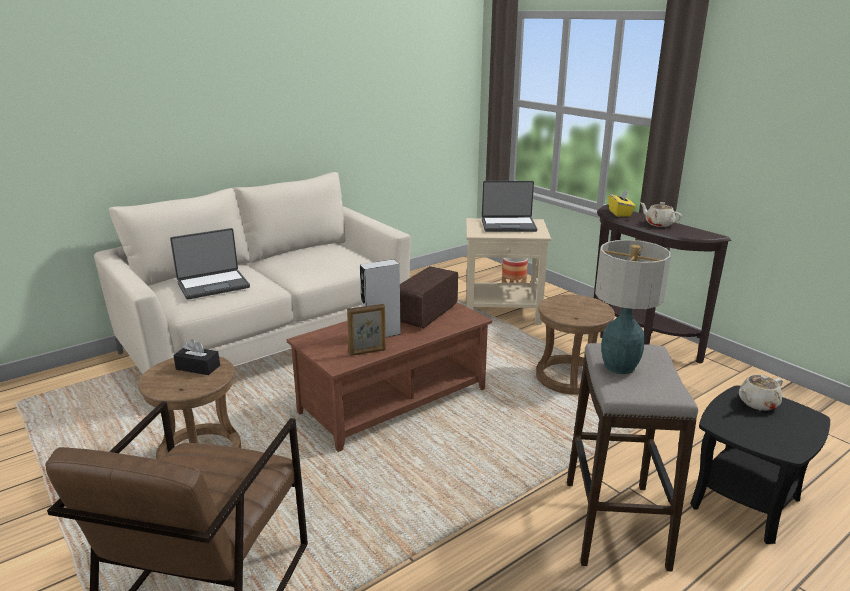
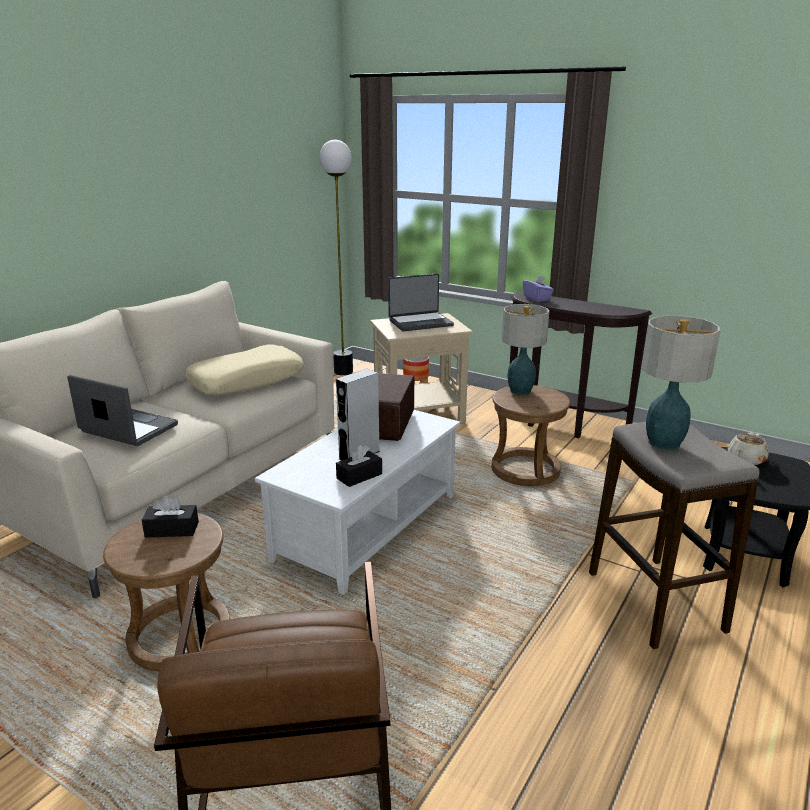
camera: 20 degrees left, 0 degrees up
laptop [170,228,250,300] -> laptop turned 105 degrees counterclockwise [67,375,178,446]
brown coffee table [287,303,492,452] -> white coffee table [255,410,460,595]
picture frame [347,304,386,356] -> black tissue box [336,445,382,487]
yellow tissue box [608,189,635,217] -> purple tissue box [523,274,554,302]
beige teapot [640,202,682,227] -> none
none -> beige pillow [185,344,304,395]
none -> floor lamp [319,140,353,375]
none -> table lamp [502,304,549,395]

